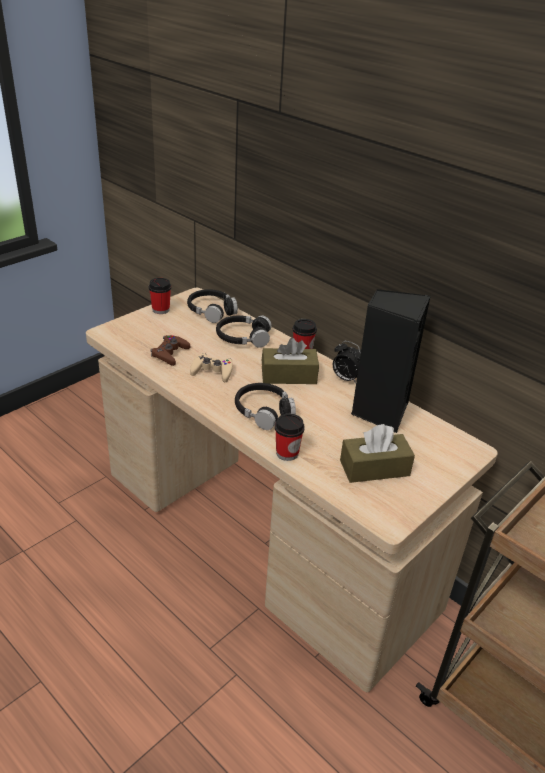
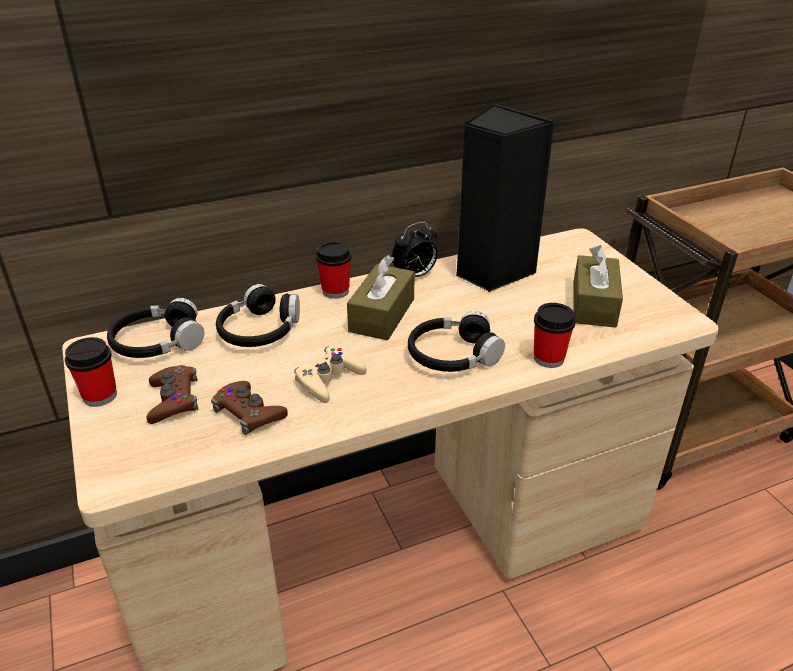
camera: 65 degrees left, 0 degrees up
none -> brown game controller [146,365,198,424]

